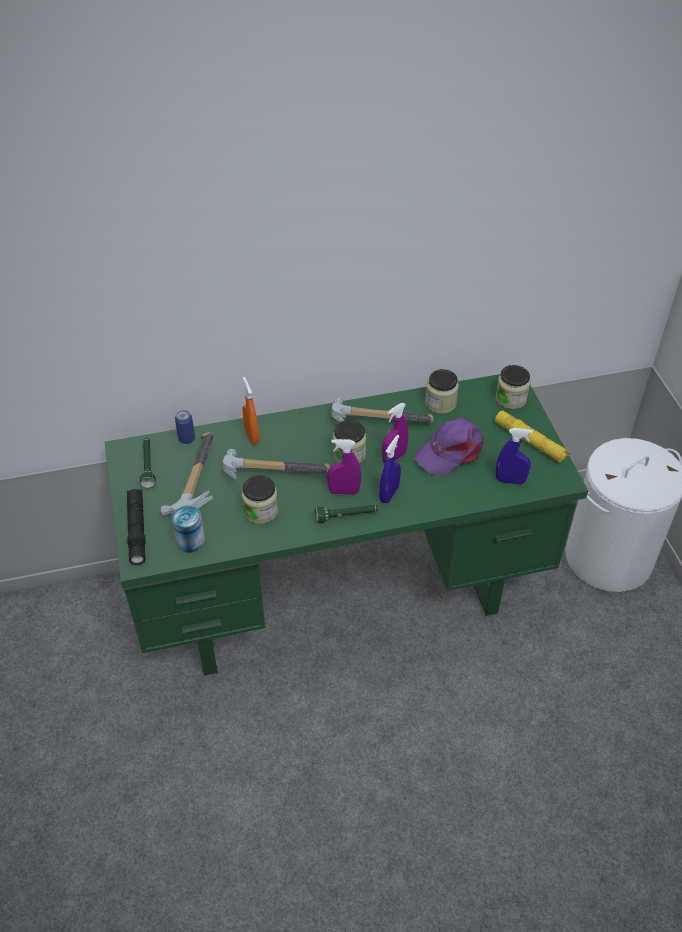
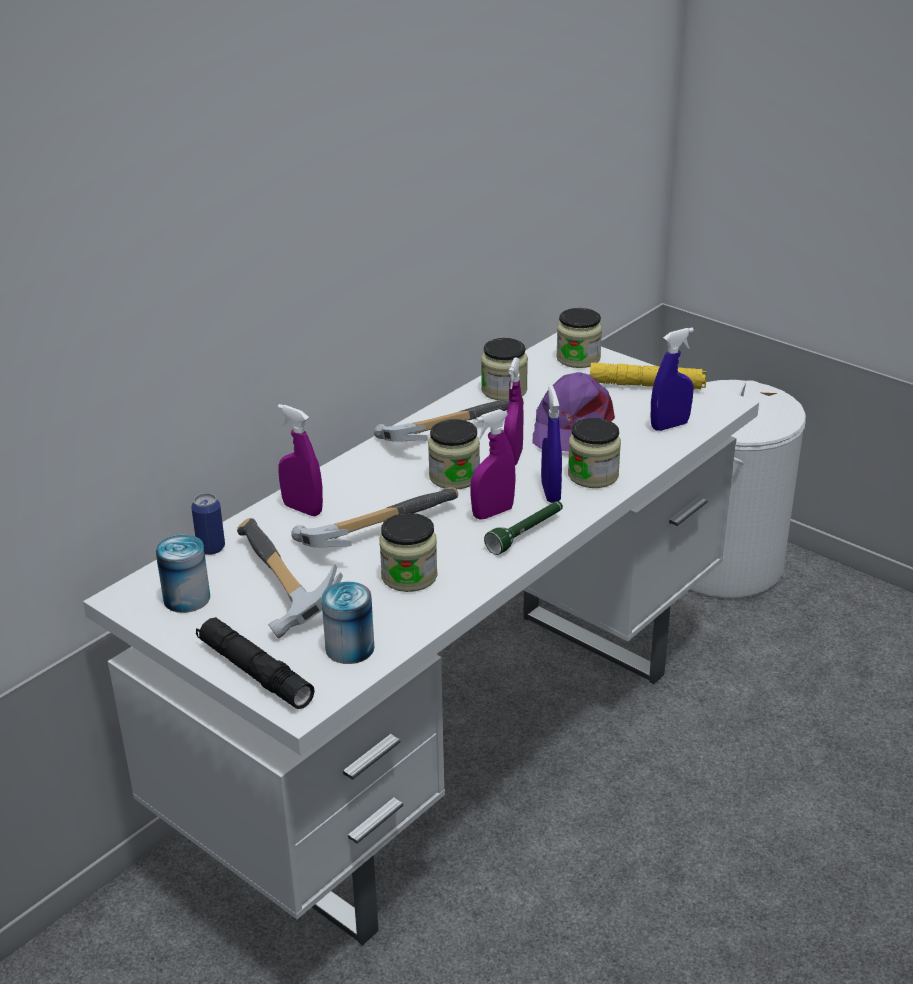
camera: 35 degrees left, 15 degrees down
green desk [105,374,588,675] -> white desk [83,333,759,945]
green flashlight [140,438,156,488] -> can [156,535,210,613]
orange spray bottle [242,377,260,445] -> purple spray bottle [278,404,323,516]
none -> jar [568,418,621,488]

